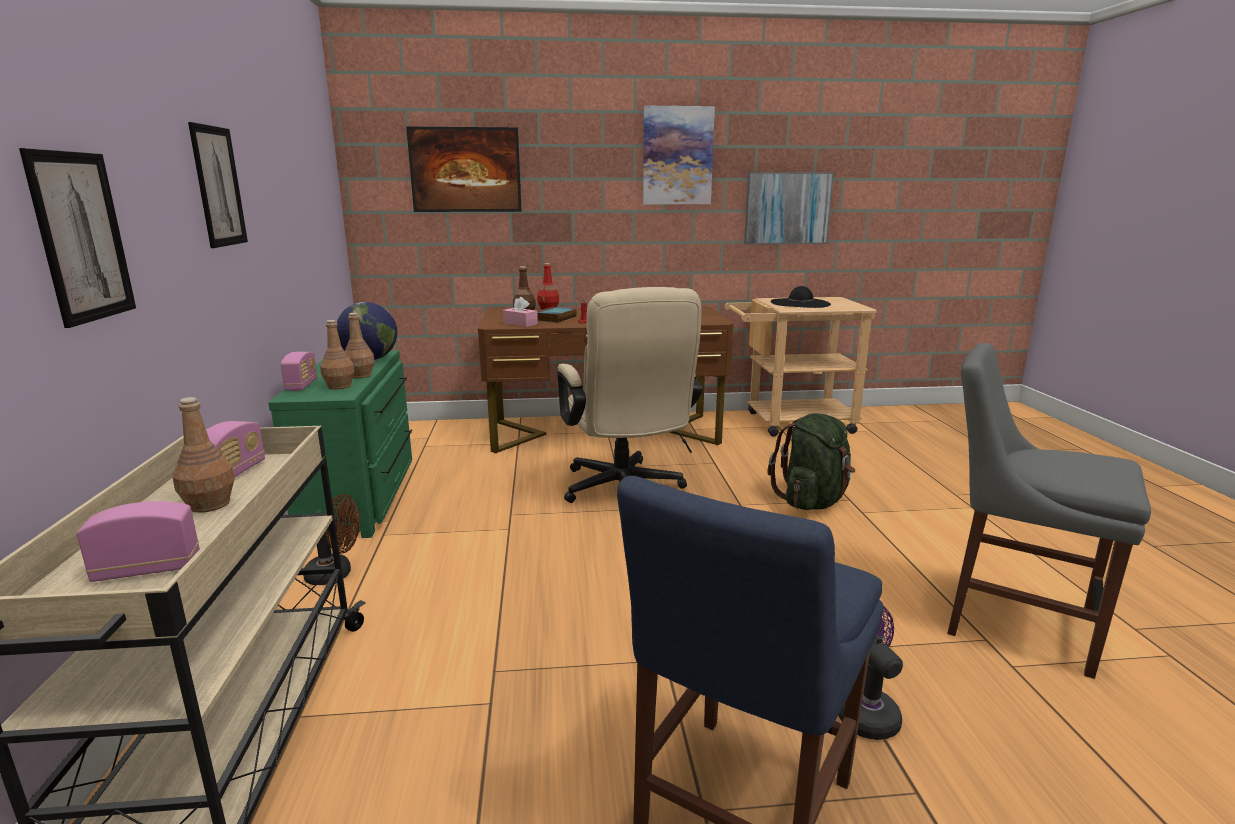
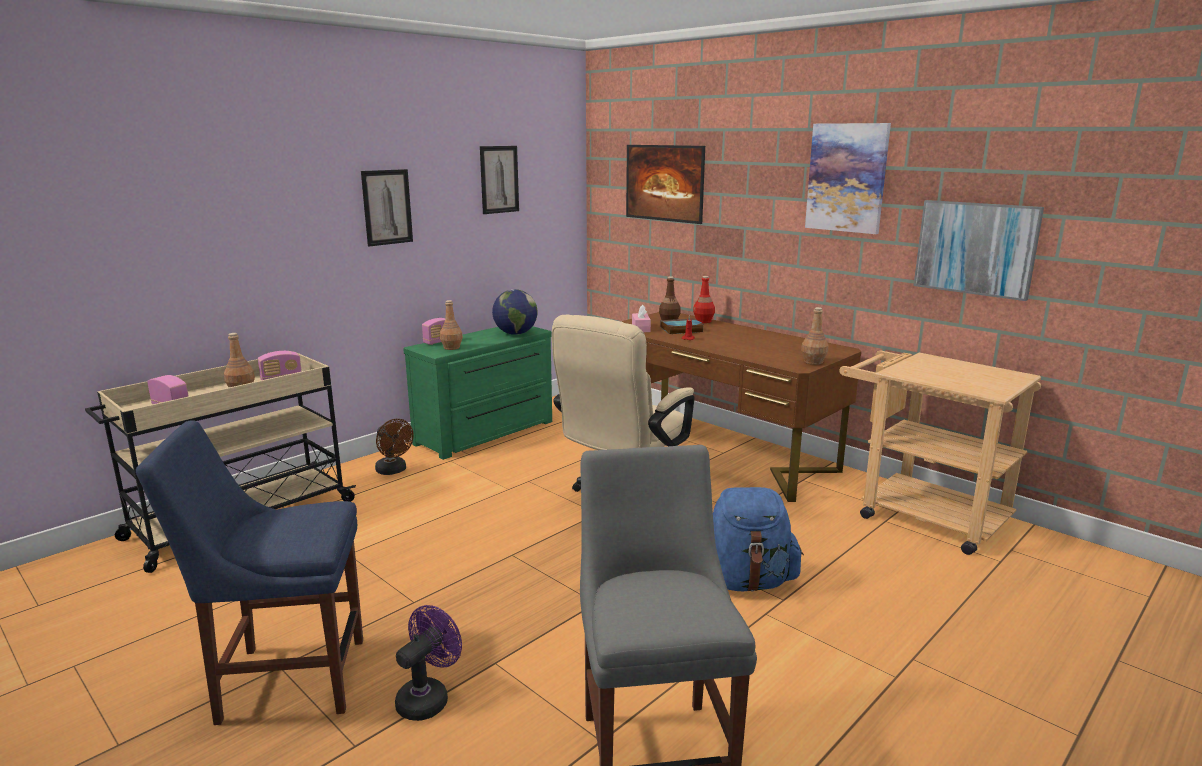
camera: 50 degrees right, 0 degrees up
picture [19,148,136,328] -> picture moved to [480,146,519,214]
brown bottle [345,313,375,379] -> brown bottle moved to [801,307,828,365]
green backpack [768,413,855,510] -> blue backpack [713,487,804,592]
black hat [771,286,831,308] -> none

